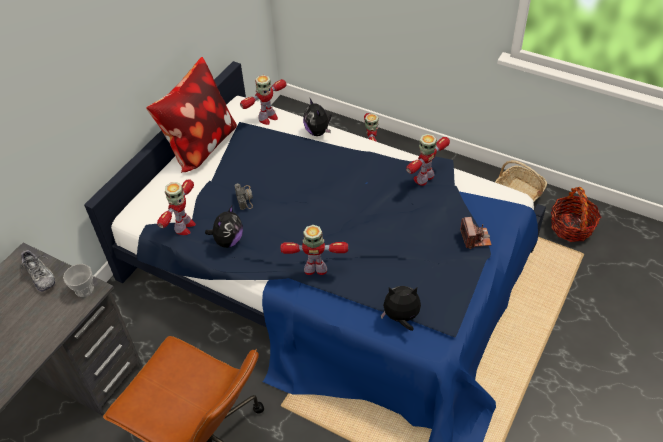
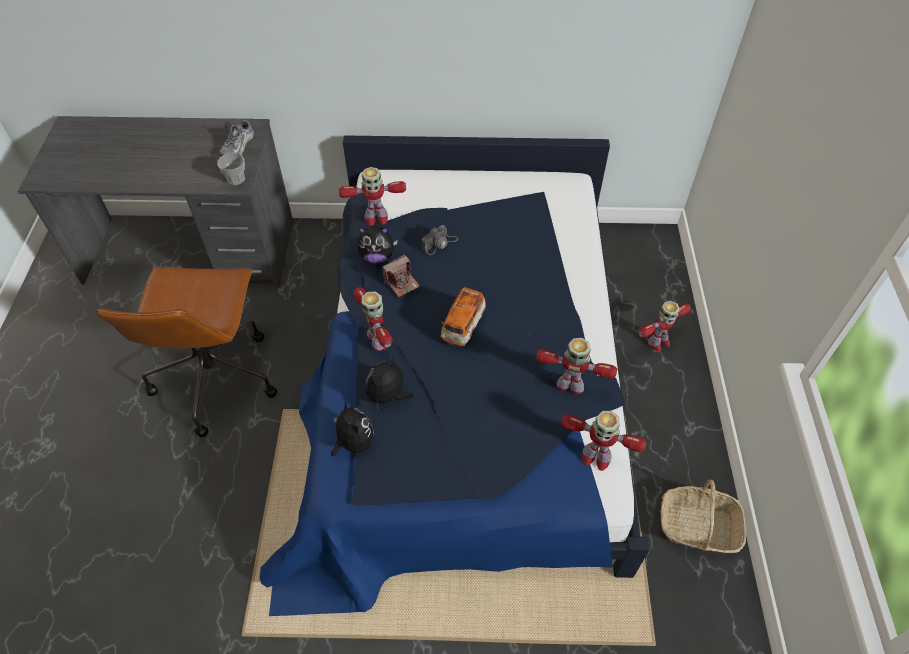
camera: 60 degrees right, 5 degrees up
pillow [146,57,237,173] -> none
toy robot [240,75,287,125] -> toy robot moved to [561,411,647,471]
plush toy [303,99,332,136] -> plush toy moved to [365,355,414,410]
camera [460,217,492,249] -> camera moved to [382,254,420,297]
basket [551,187,601,242] -> none
none -> toy car [440,287,486,347]

